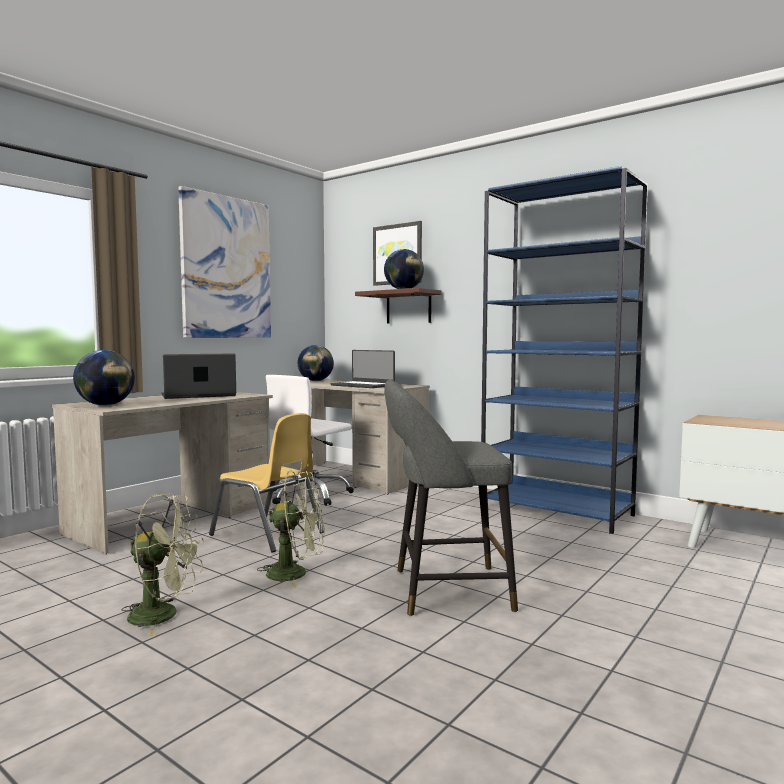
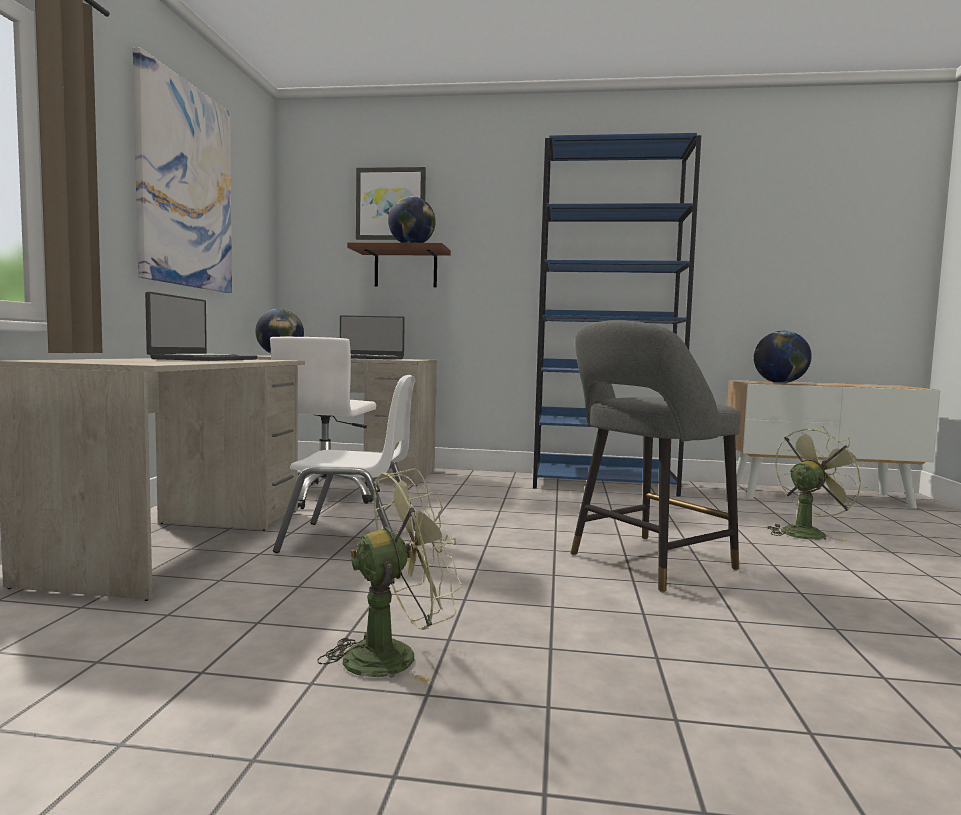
camera: 30 degrees left, 0 degrees up
globe [73,350,135,406] -> globe moved to [754,331,812,383]
laptop [162,353,236,399] -> laptop turned 150 degrees clockwise [145,291,258,361]
yellow chair [209,413,324,552] -> white chair [273,375,416,553]
green fan [257,469,324,588] -> green fan moved to [766,426,868,542]

